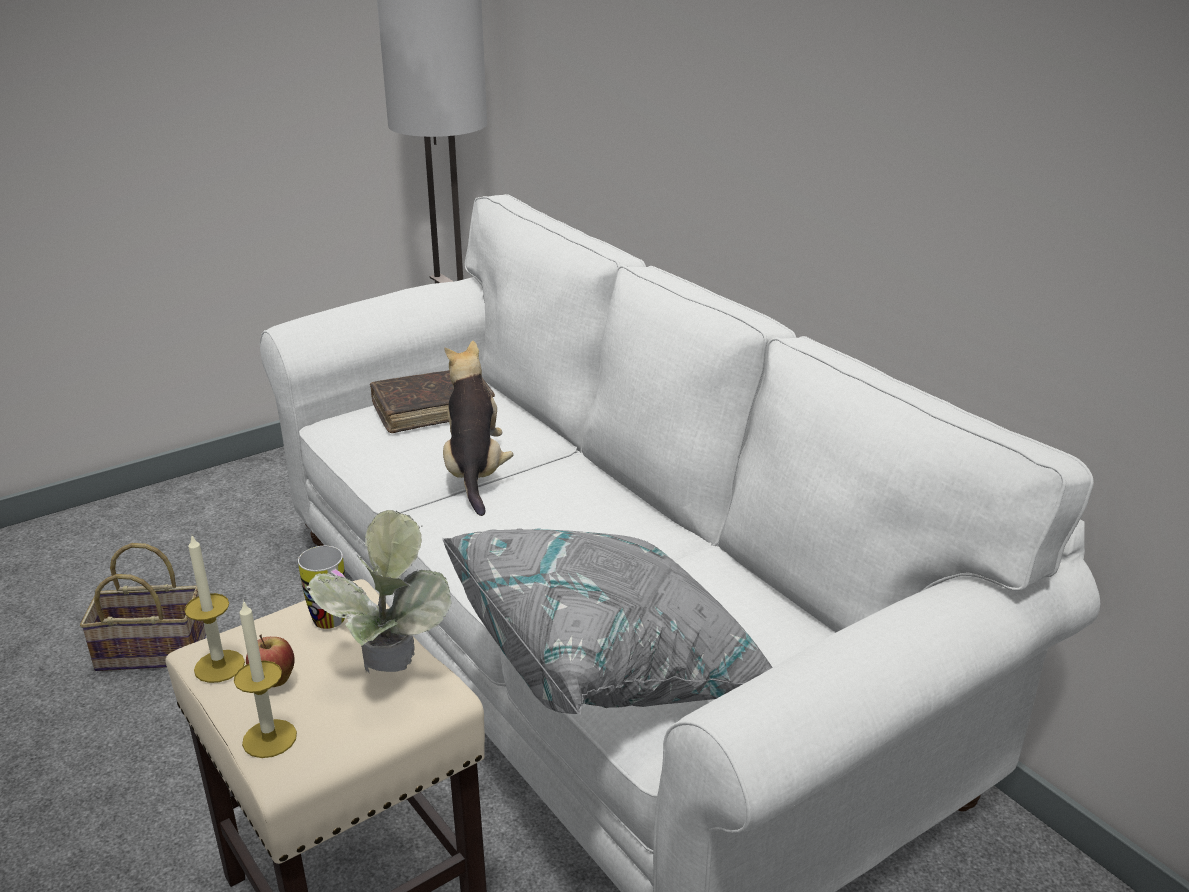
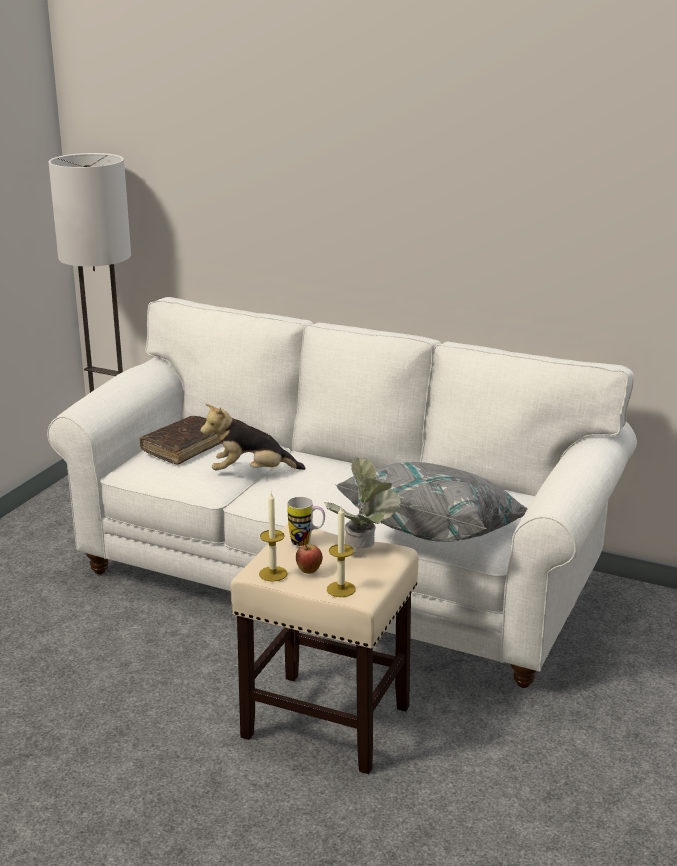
camera: 30 degrees left, 5 degrees down
basket [80,543,206,671] -> none
plush toy [443,341,514,516] -> plush toy turned 60 degrees counterclockwise [200,403,305,470]

